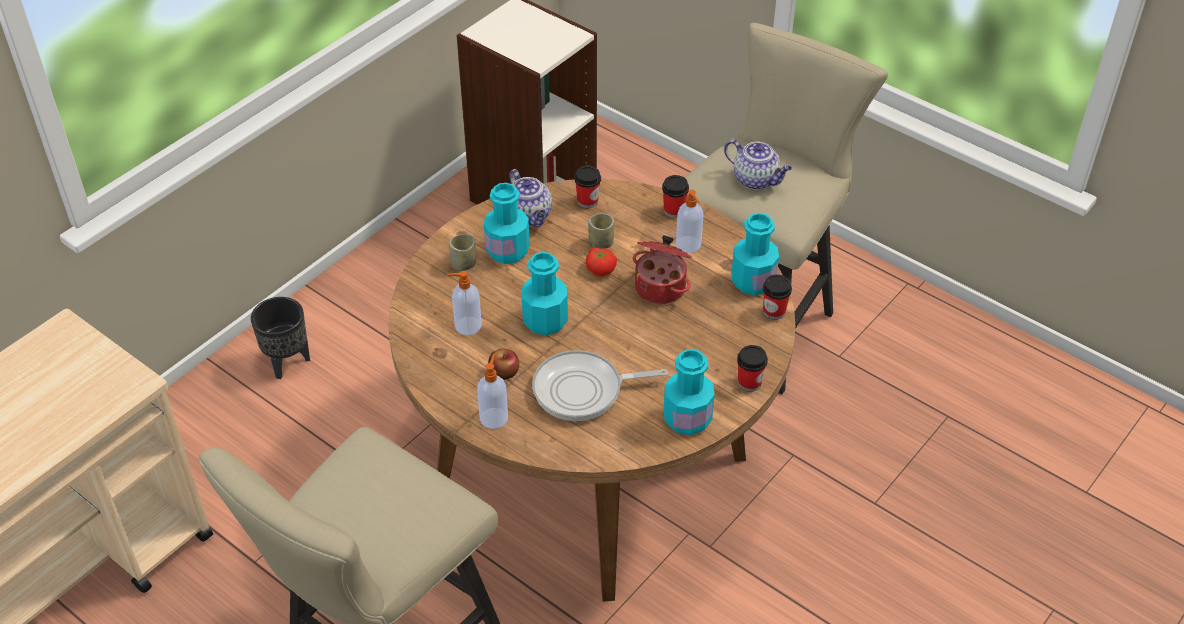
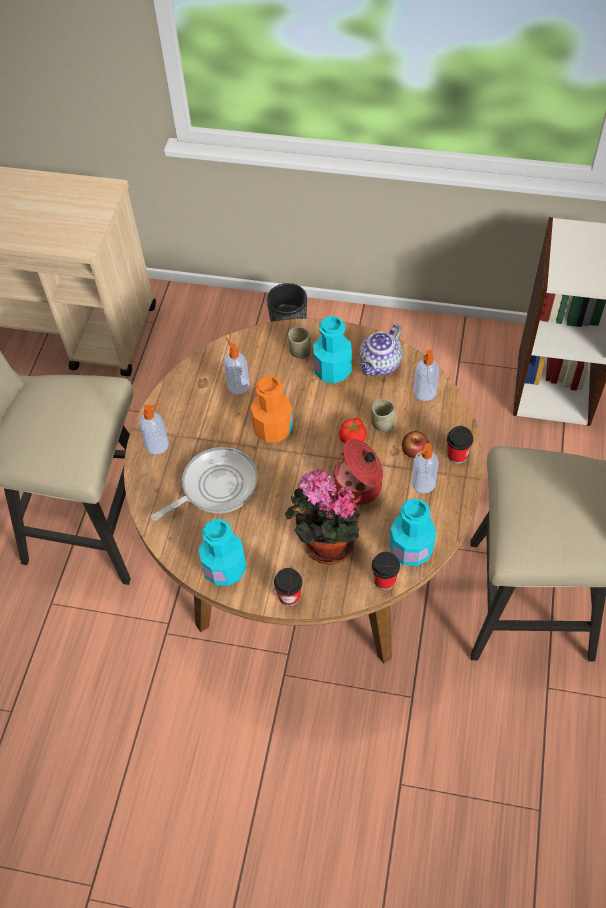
camera: 65 degrees right, 10 degrees up
apple [488,349,519,380] -> apple moved to [402,431,429,458]
turquoise bottle [521,252,568,335] -> orange bottle [250,376,293,442]
frying pan [532,350,668,421] -> frying pan turned 90 degrees clockwise [151,447,258,521]
cup [574,166,601,208] -> soap dispenser [414,350,439,401]
teapot [724,140,792,189] -> none
none -> potted plant [285,469,360,565]

